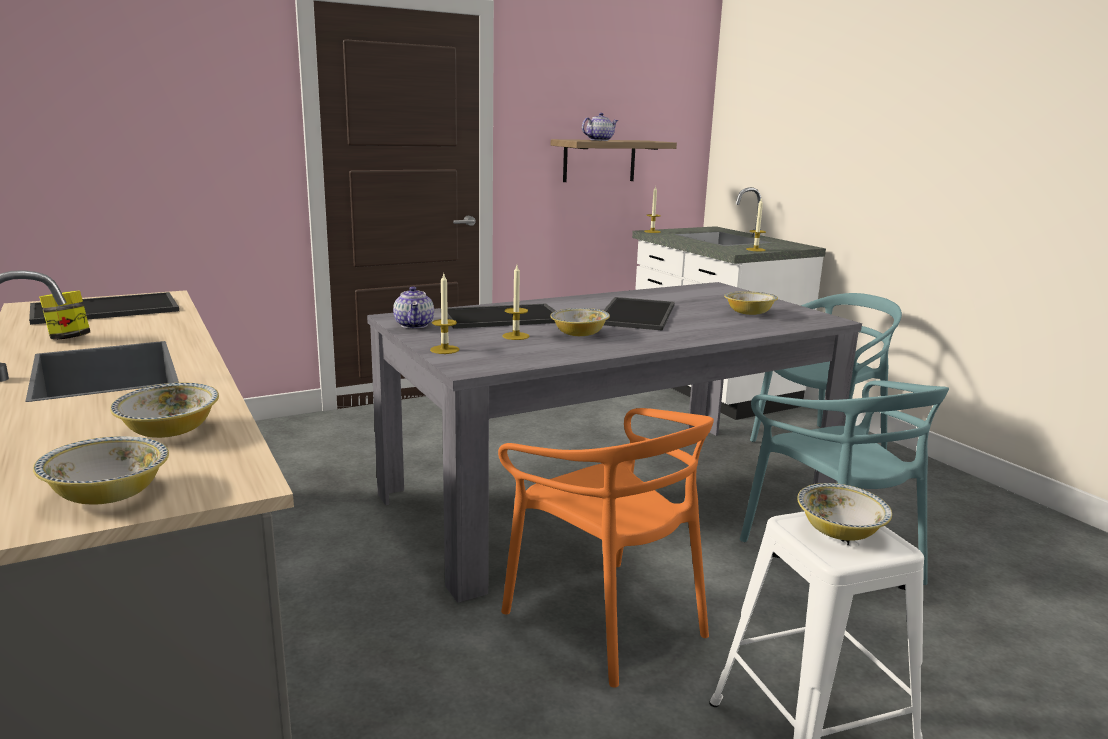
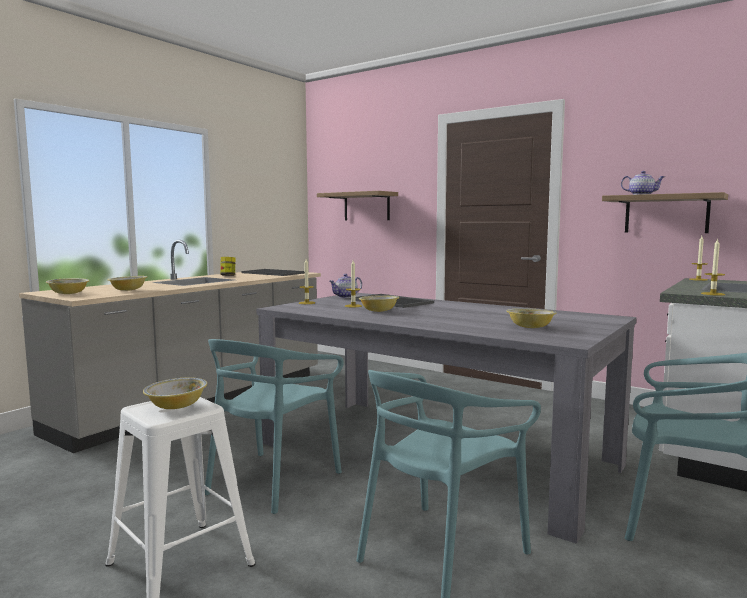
camera: 65 degrees right, 10 degrees down
orange chair [498,408,714,687] -> turquoise chair [205,339,344,514]
tray [603,297,675,331] -> none
none -> shelf [317,191,398,220]

